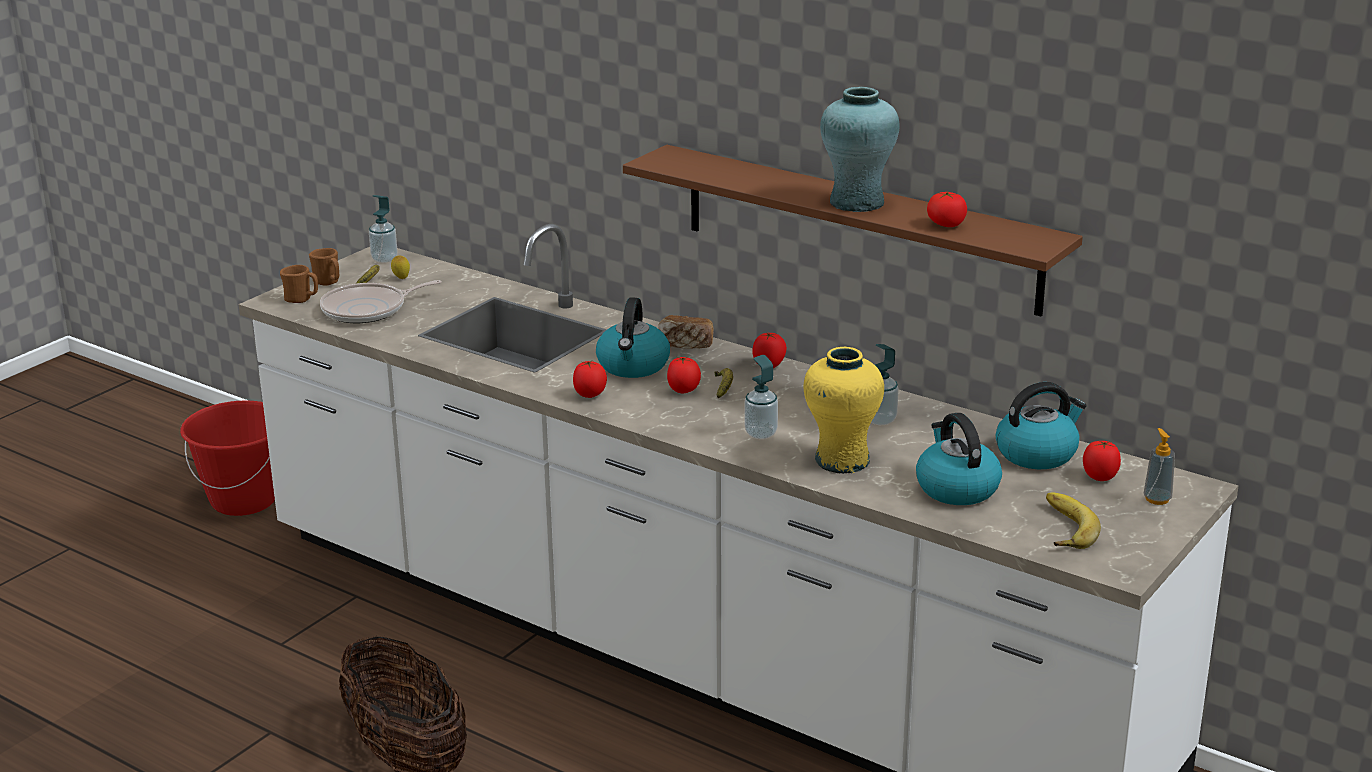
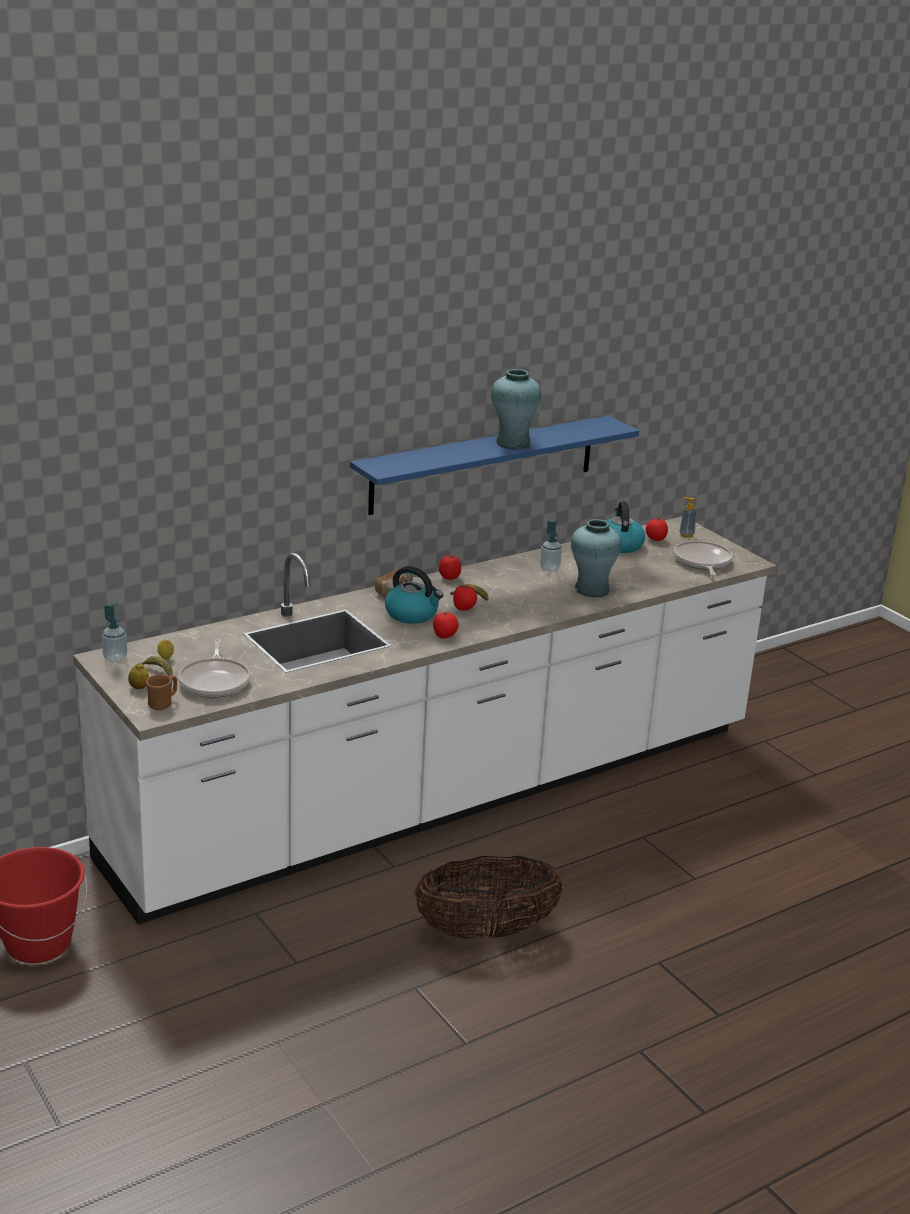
camera: 70 degrees left, 0 degrees up
brown mug [309,248,339,285] -> lemon [128,663,149,689]
brown shelf [623,145,1083,316] -> blue shelf [350,416,639,515]
soap dispenser [745,355,778,439] -> none
yellow vase [803,347,884,474] -> turquoise vase [571,519,621,597]
kettle [916,413,1002,505] -> none
tomato [927,191,967,227] -> none
banana [1046,492,1101,549] -> frying pan [674,540,733,576]

